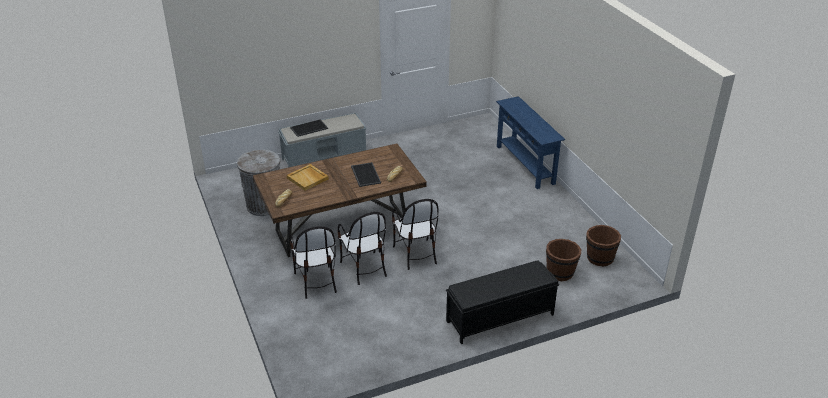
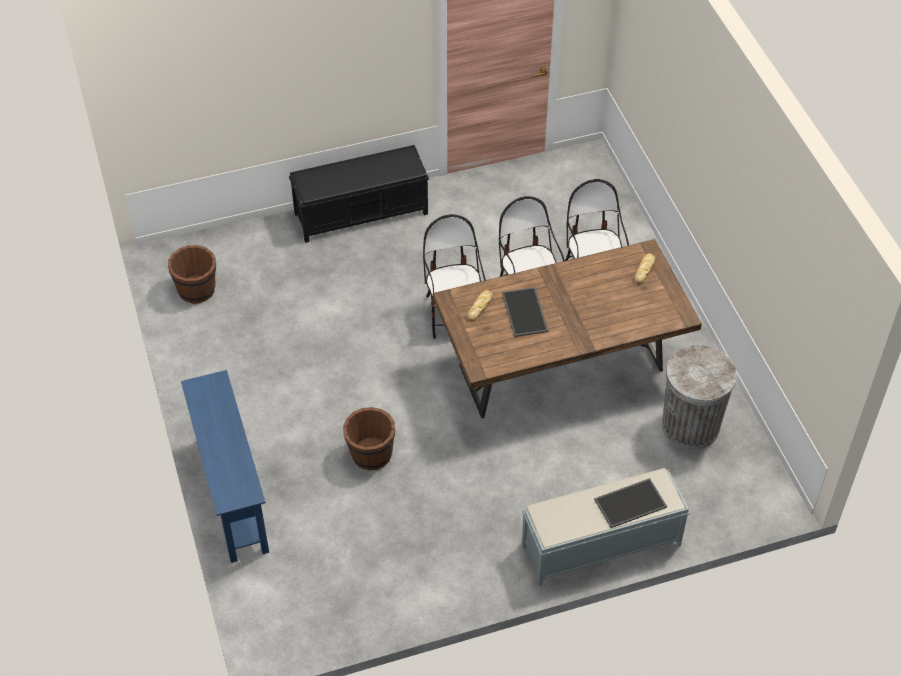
camera: 175 degrees left, 15 degrees up
beige tray [287,164,329,191] -> none
brown bucket [546,239,581,281] -> brown bucket moved to [343,407,395,470]

